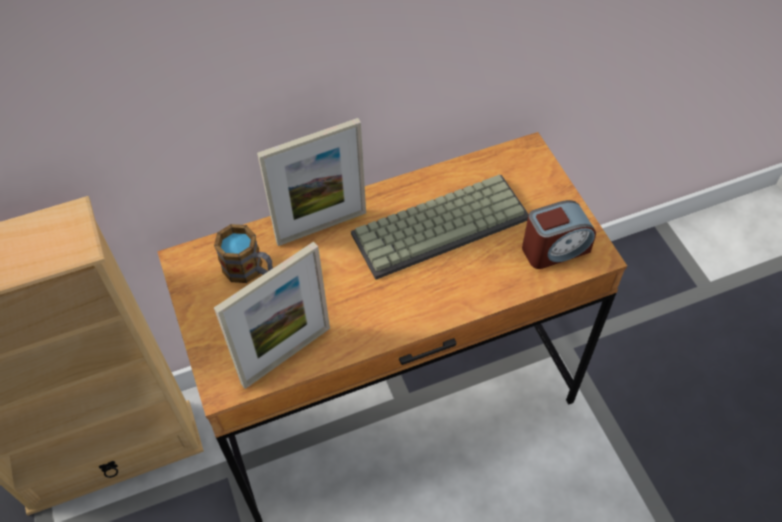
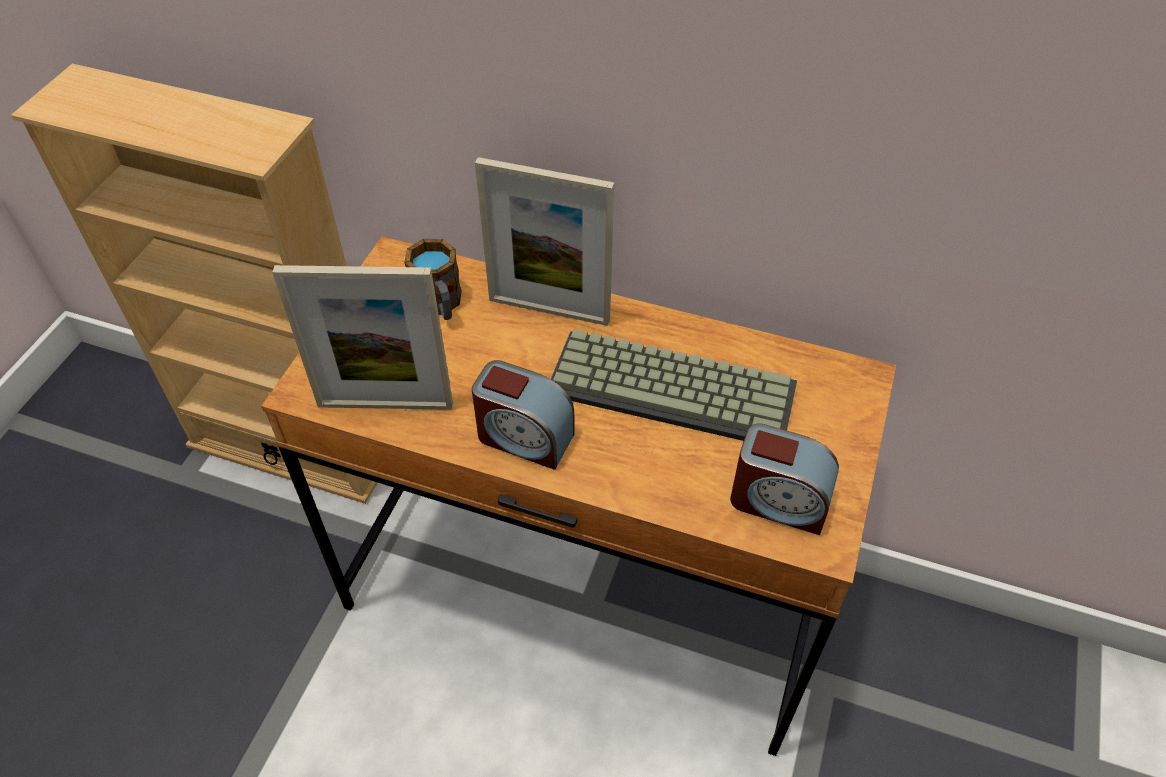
camera: 40 degrees right, 5 degrees down
none -> alarm clock [472,360,575,470]

